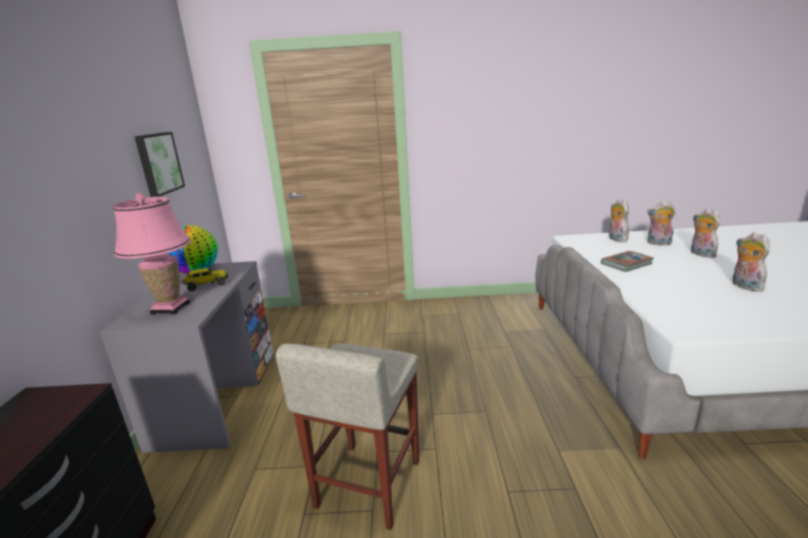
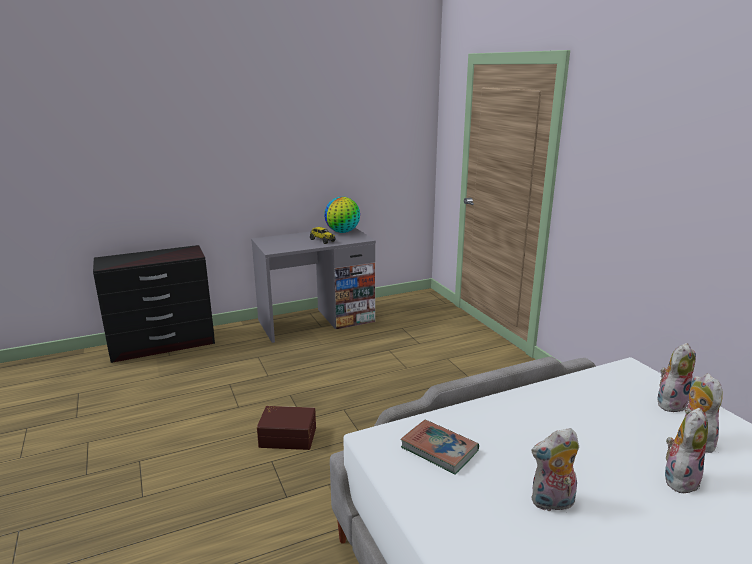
camera: 65 degrees right, 0 degrees up
pink table lamp [113,193,191,315] -> none
picture [134,132,185,197] -> none
beige stool [276,343,419,530] -> none
book [601,251,654,272] -> book moved to [400,420,479,475]
plush toy [732,232,770,292] -> plush toy turned 150 degrees counterclockwise [531,428,579,511]
none -> brown storage box [257,406,316,450]

